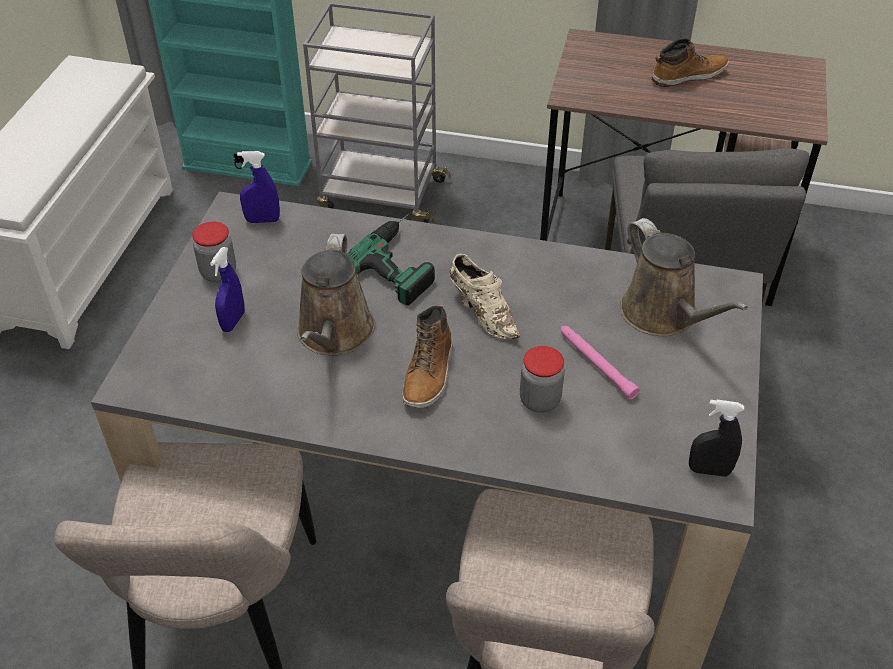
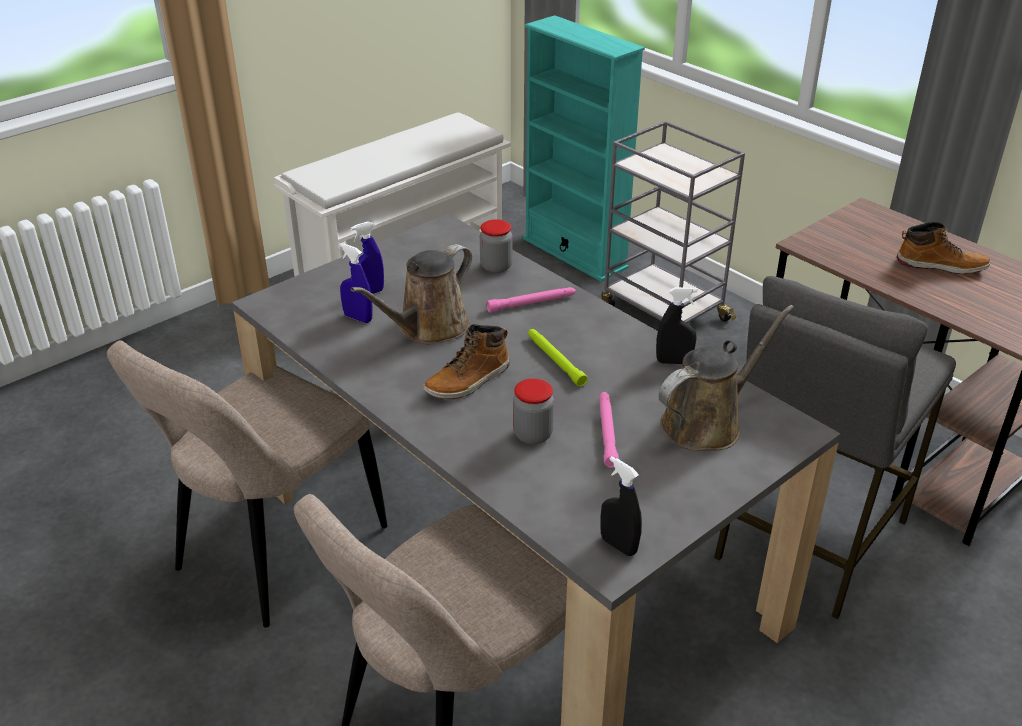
camera: 35 degrees right, 10 degrees down
jar [192,221,236,282] -> jar moved to [480,219,512,273]
blue spray bottle [237,151,280,223] -> blue spray bottle moved to [339,243,372,323]
power drill [347,213,435,306] -> pink flashlight [487,287,576,313]
beige shoe [450,254,520,339] -> green flashlight [528,329,588,386]
brown watering can [620,218,748,336] -> brown watering can turned 135 degrees counterclockwise [658,305,794,451]
none -> black spray bottle [656,287,697,364]

